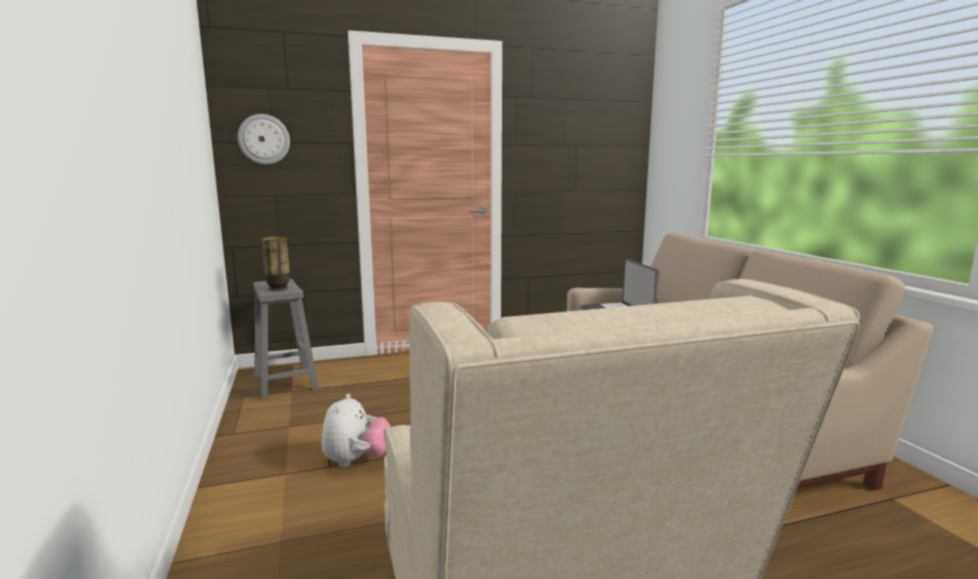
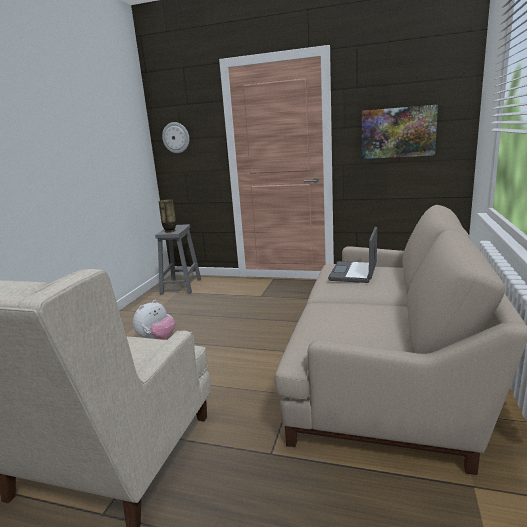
camera: 35 degrees right, 5 degrees up
none -> picture [362,105,438,159]

